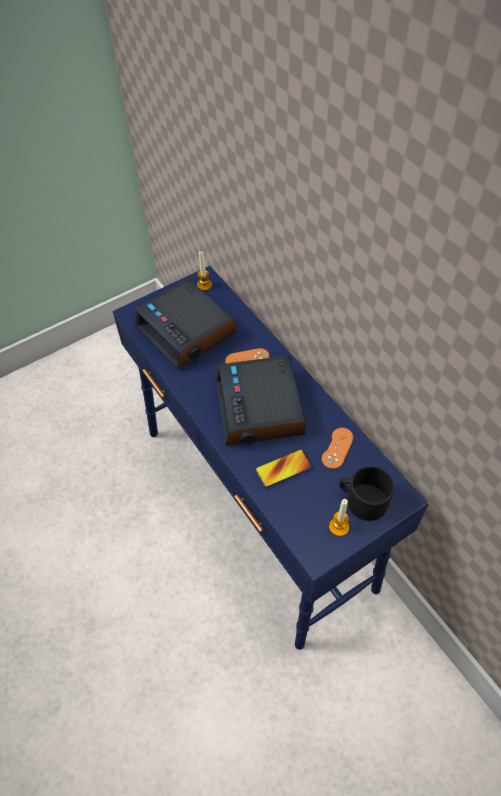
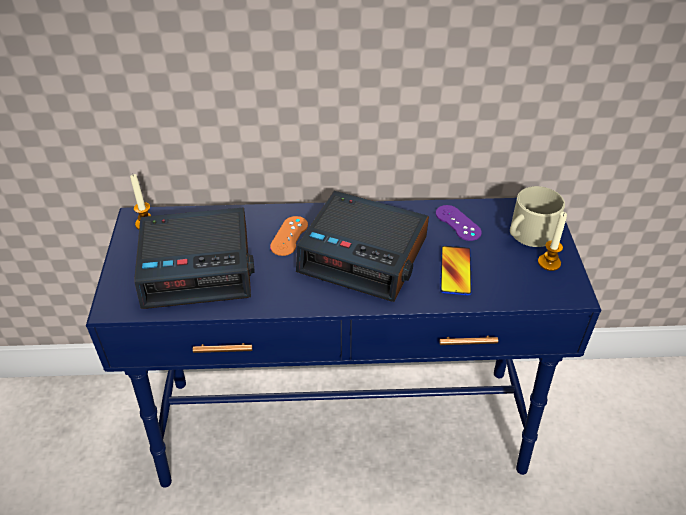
camera: 60 degrees left, 10 degrees down
orange game controller [322,428,354,469] -> purple game controller [436,205,482,241]
black mug [339,466,394,521] -> beige mug [510,186,565,247]

